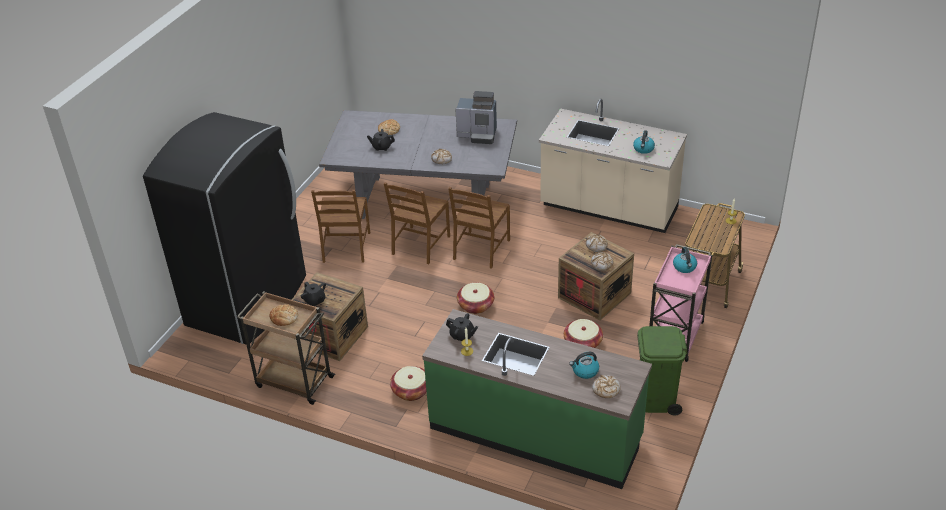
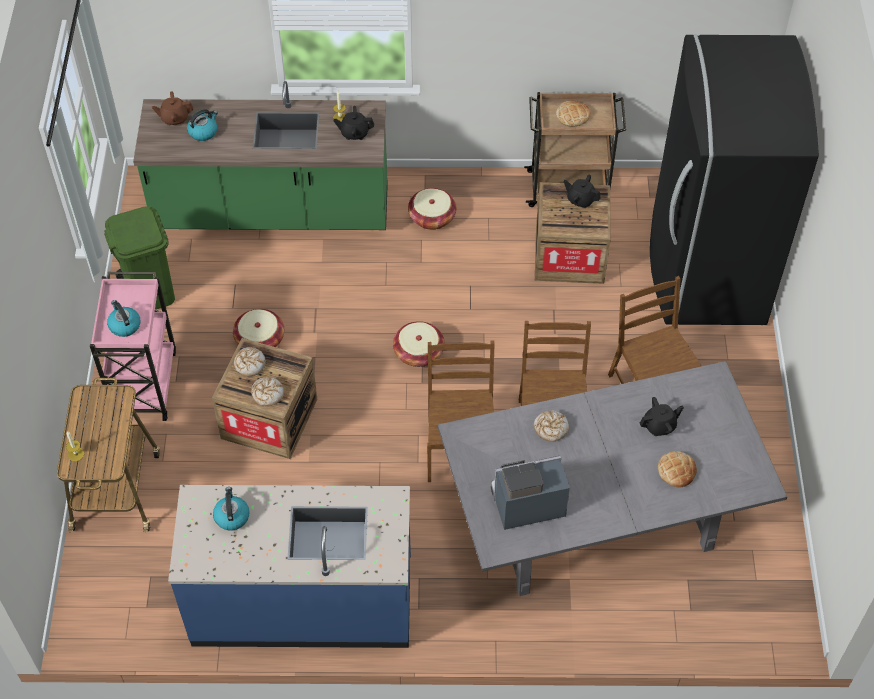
camera: 155 degrees right, 15 degrees up
beige counter [539,99,687,233] -> blue counter [168,485,411,648]
bread [592,375,621,398] -> brown teapot [152,91,193,126]

